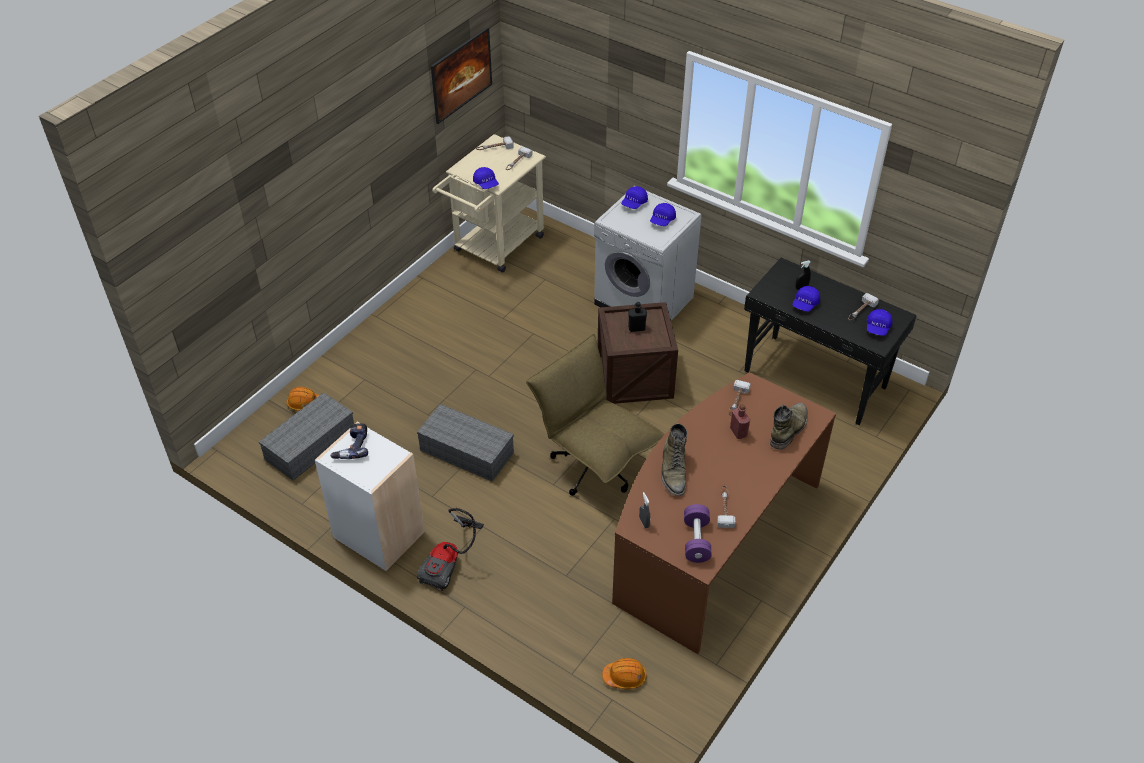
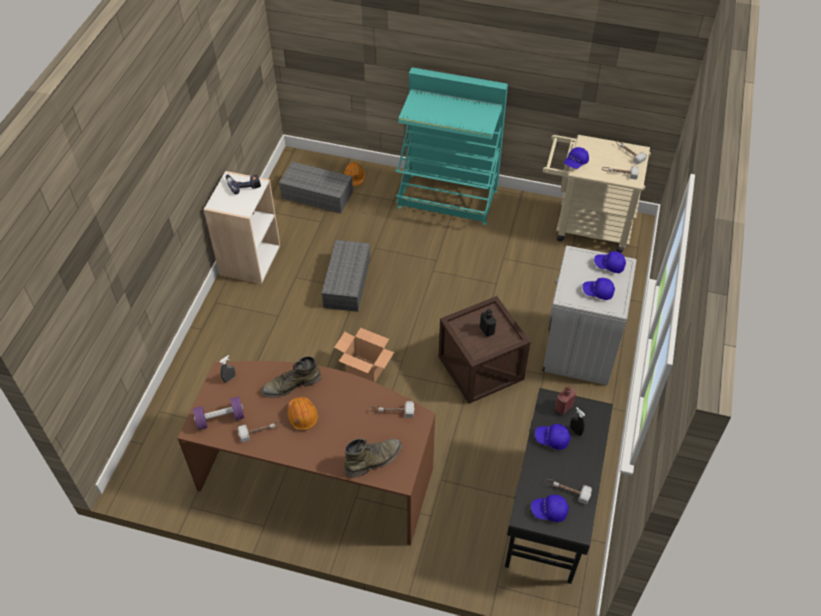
camera: 70 degrees right, 5 degrees up
vacuum cleaner [417,508,484,591] -> none
picture [431,27,492,124] -> none
beige office chair [526,334,665,496] -> cardboard box [334,328,394,382]
orange hard hat [602,658,647,689] -> orange hard hat moved to [288,397,318,430]
red bottle [730,404,750,439] -> red bottle moved to [555,385,576,414]
green boot [770,403,808,449] -> green boot turned 45 degrees counterclockwise [344,438,402,478]
none -> turquoise shoe rack [395,67,508,225]

